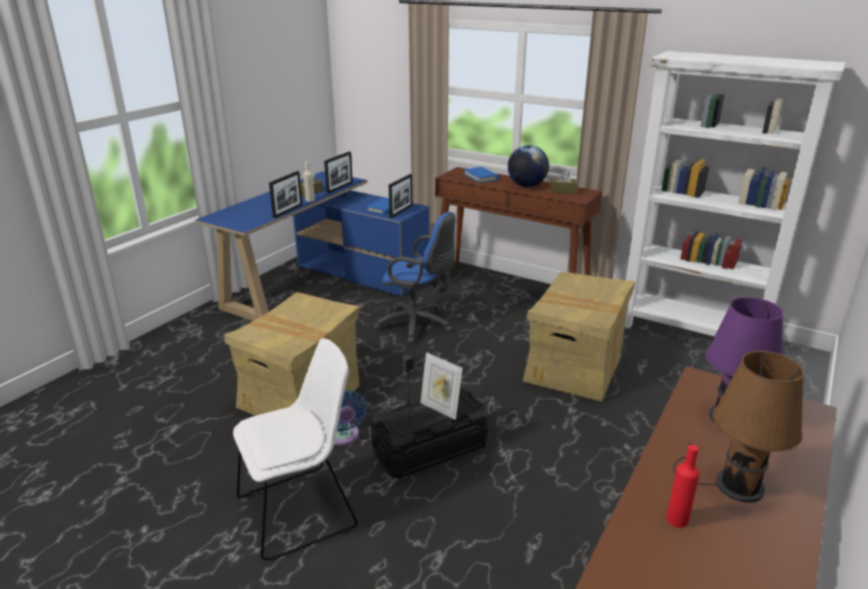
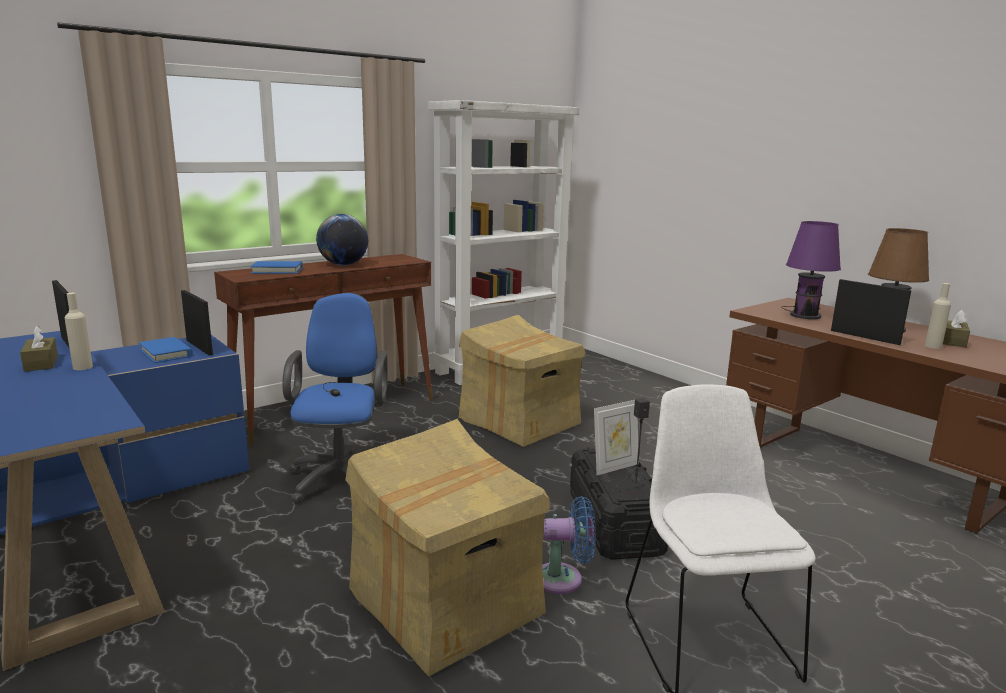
camera: 70 degrees left, 10 degrees down
picture frame [269,171,302,218] -> picture frame moved to [831,279,911,345]
blue office chair [374,212,455,344] -> blue office chair turned 45 degrees counterclockwise [282,293,388,504]
brown tissue box [551,170,578,194] -> brown tissue box moved to [943,310,970,347]
red bottle [666,445,700,528] -> beige bottle [925,283,951,349]

